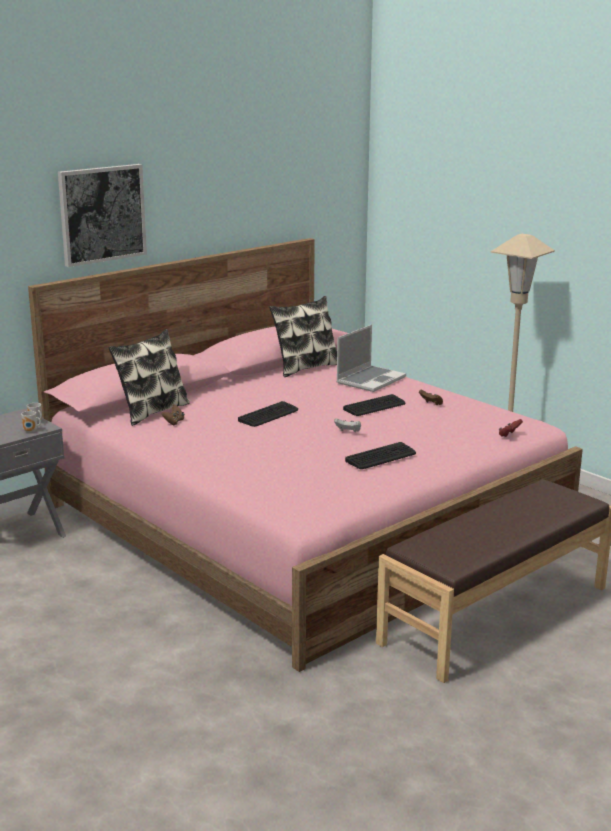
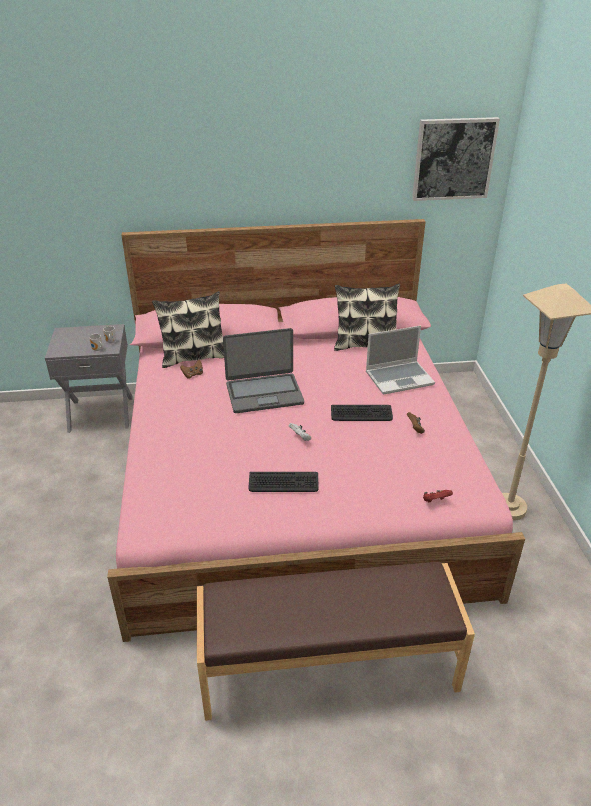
camera: 35 degrees right, 15 degrees up
picture [58,164,147,267] -> picture moved to [412,117,500,201]
keyboard [238,401,298,427] -> laptop [223,328,304,413]

